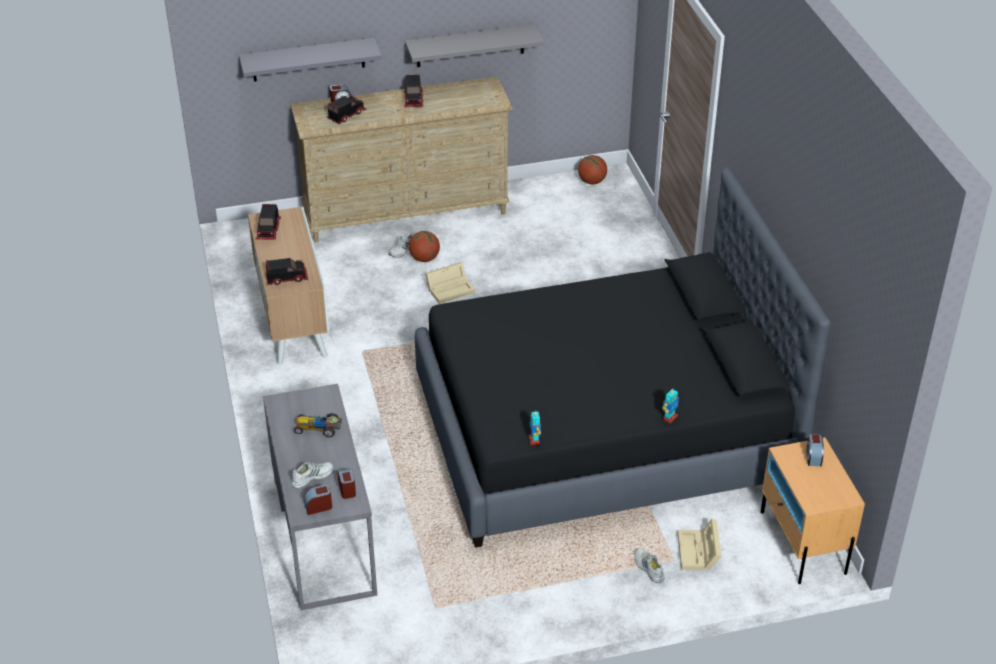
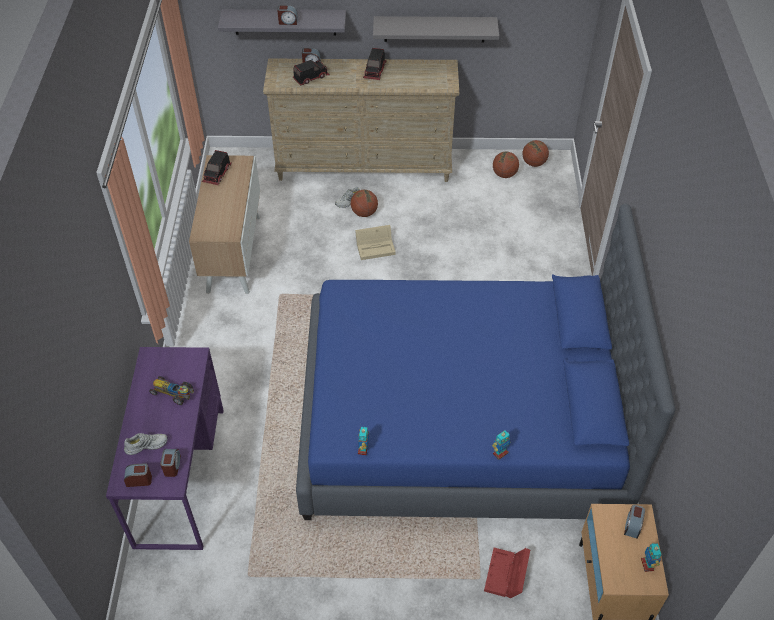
camera: 15 degrees right, 10 degrees up
grey desk [263,384,377,610] -> purple desk [106,347,224,550]
toy truck [266,258,308,285] -> none
black bed [415,168,830,548] -> blue bed [296,203,676,520]
white shoe [635,548,665,583] -> none
beige storage box [678,519,721,570] -> red storage box [484,548,530,598]
none -> alarm clock [277,5,298,25]
none -> basketball [493,152,519,178]
none -> toy robot [641,543,662,572]

